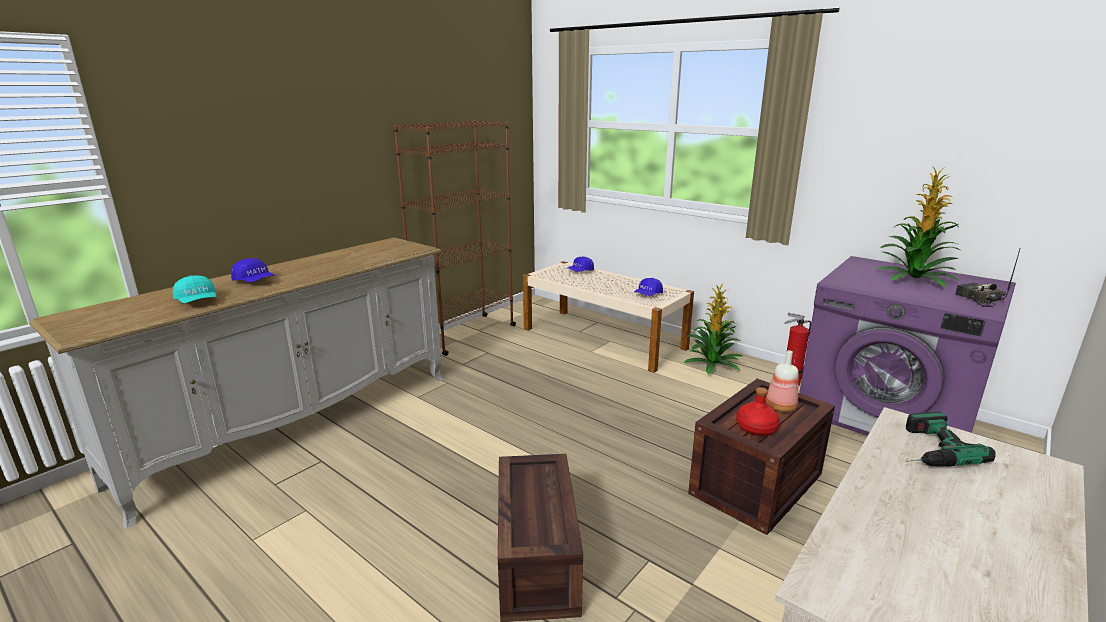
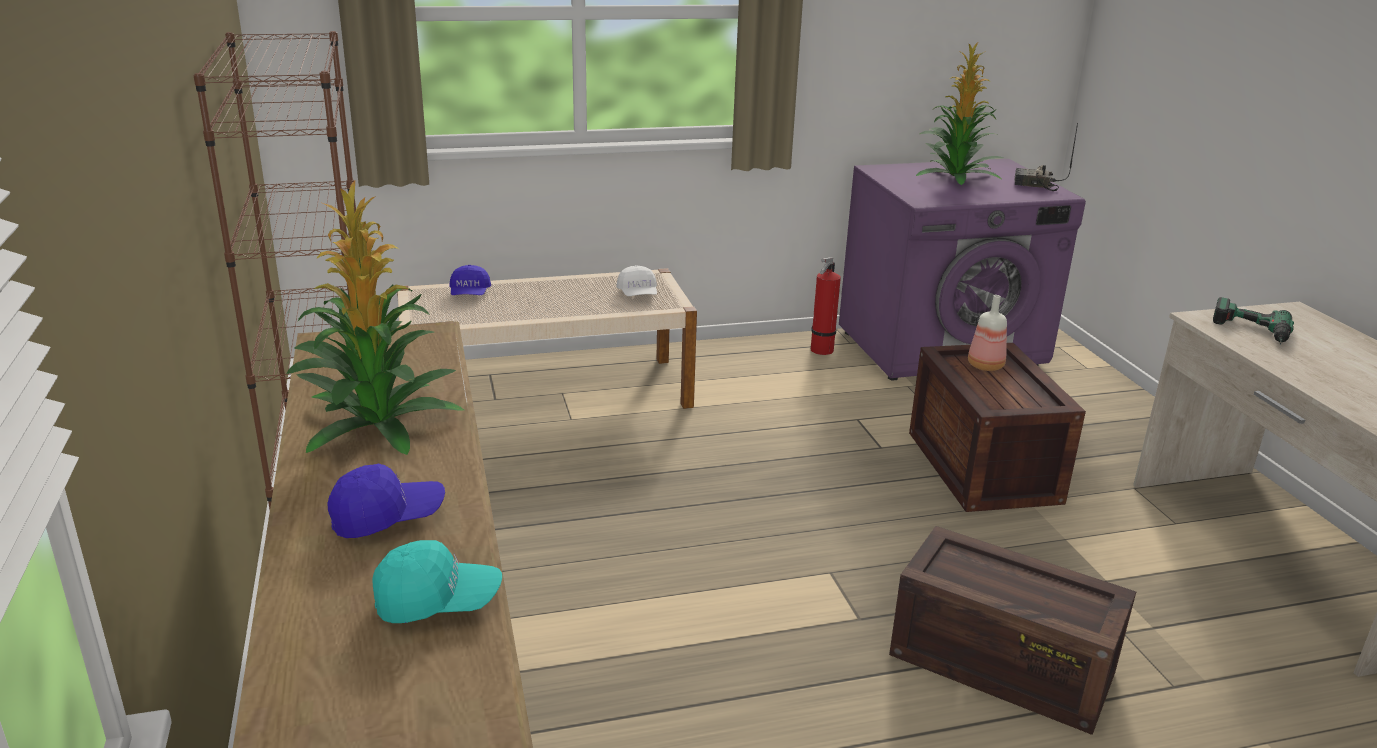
camera: 55 degrees left, 5 degrees up
blue cap [634,278,663,296] -> white cap [616,265,657,296]
potted plant [683,283,742,375] -> potted plant moved to [287,181,464,455]
red bottle [736,387,780,436] -> none

